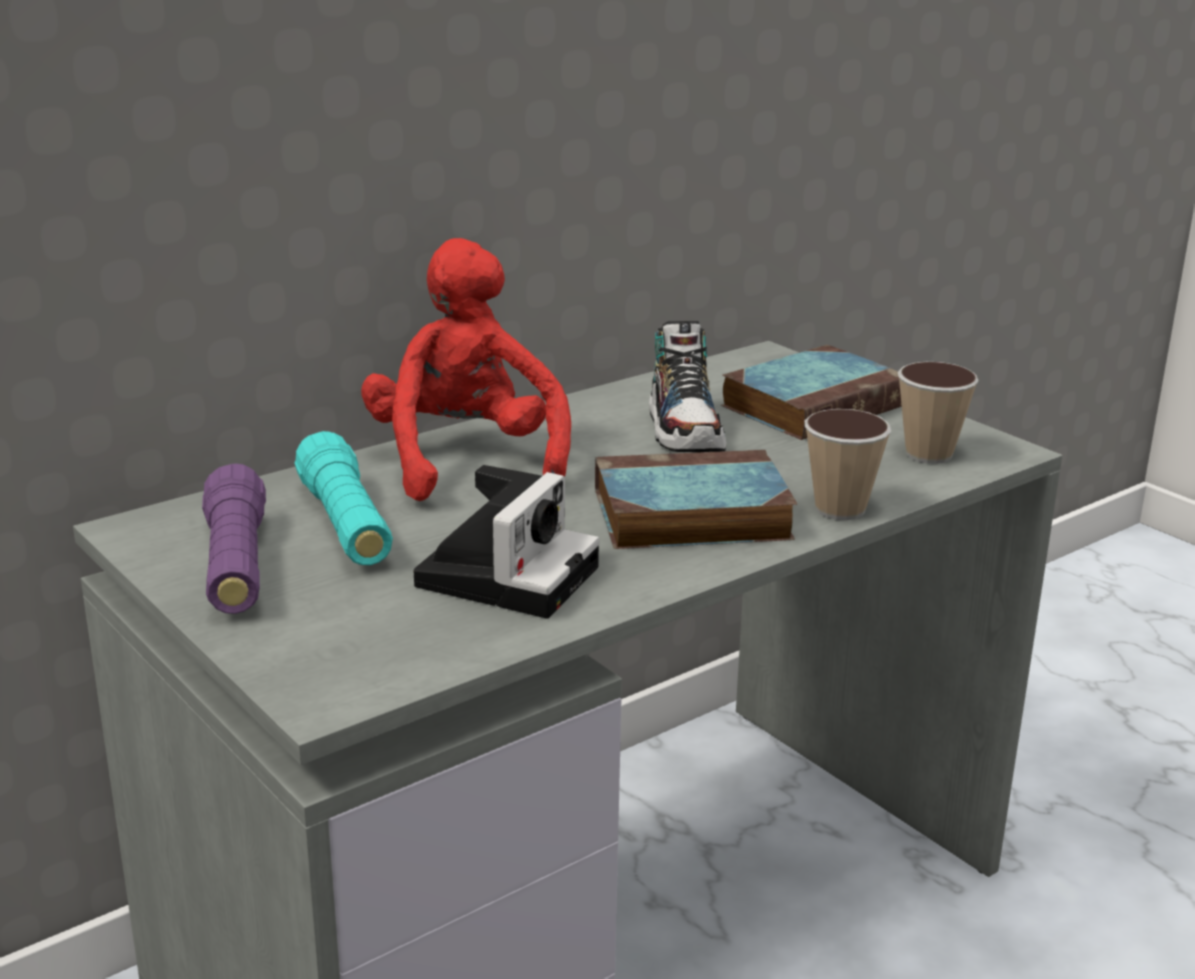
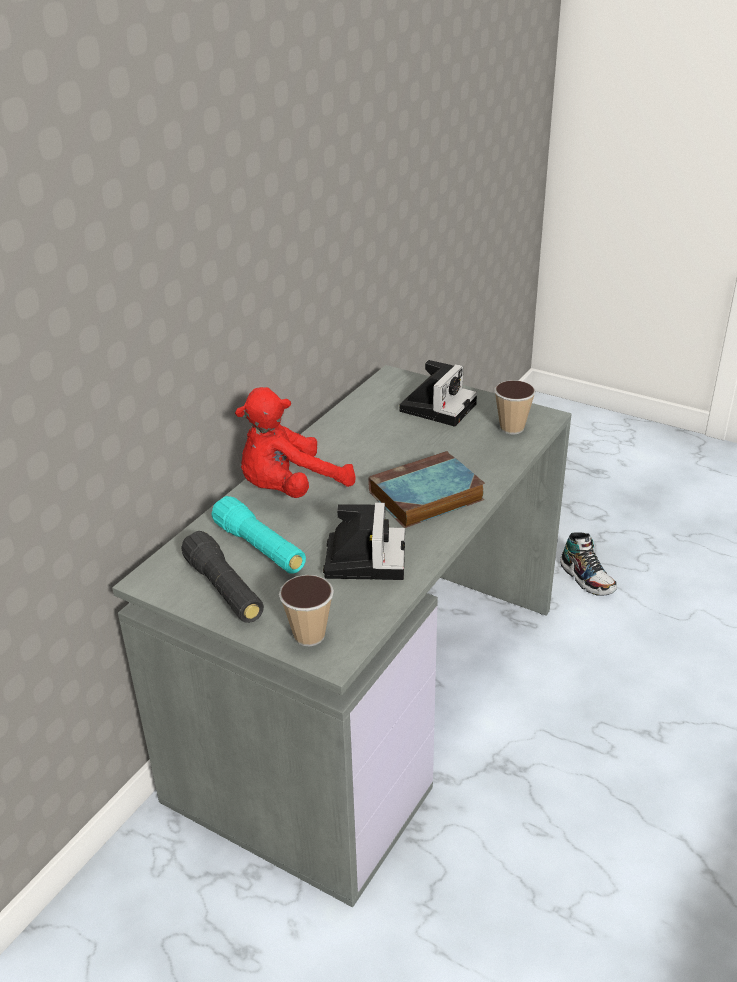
camera: 20 degrees left, 10 degrees up
purple flashlight [202,463,266,614] -> black flashlight [181,531,264,623]
red plush toy [361,238,571,501] -> red plush toy turned 90 degrees counterclockwise [235,387,356,498]
shoe [649,321,727,452] -> shoe moved to [560,532,617,596]
book [721,345,902,440] -> camera [399,360,477,427]
cup [805,409,891,520] -> cup moved to [279,575,334,646]

